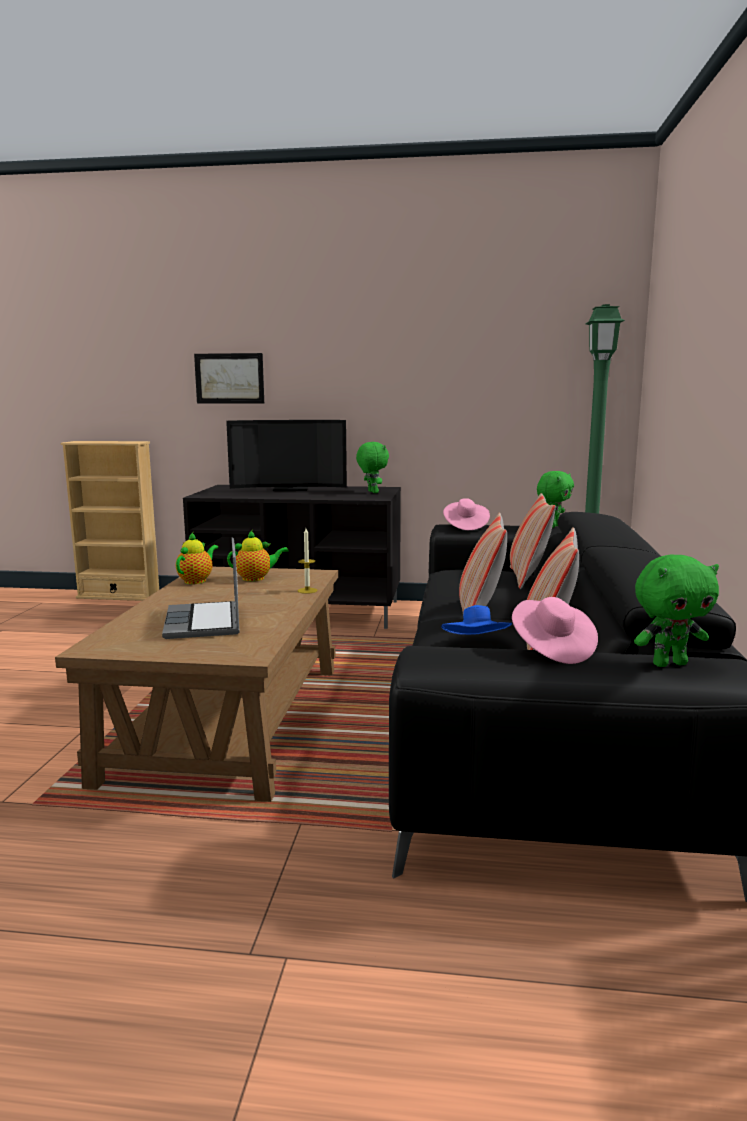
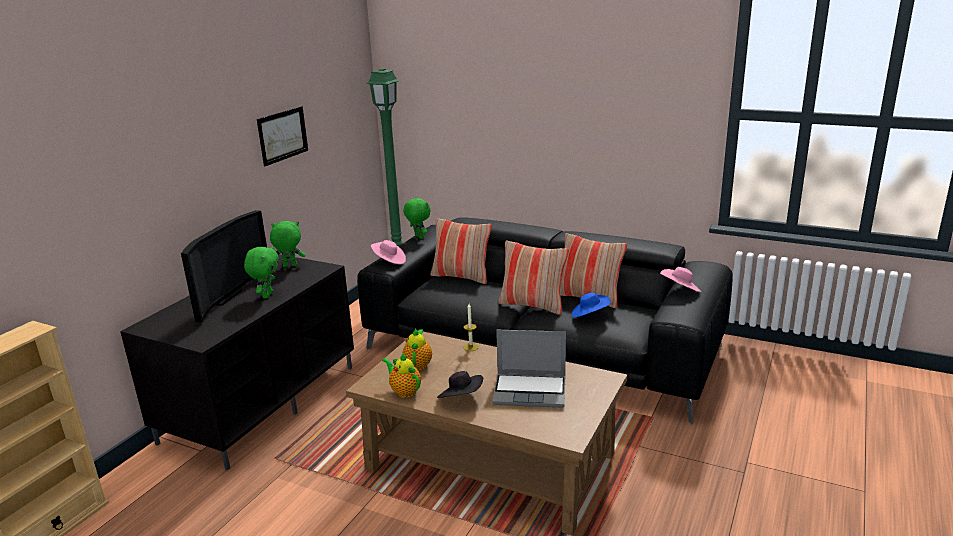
camera: 70 degrees left, 10 degrees up
picture [194,353,264,403] -> picture moved to [257,106,308,166]
green plush toy [634,554,719,667] -> green plush toy moved to [244,246,279,299]
none -> black hat [437,371,483,398]

